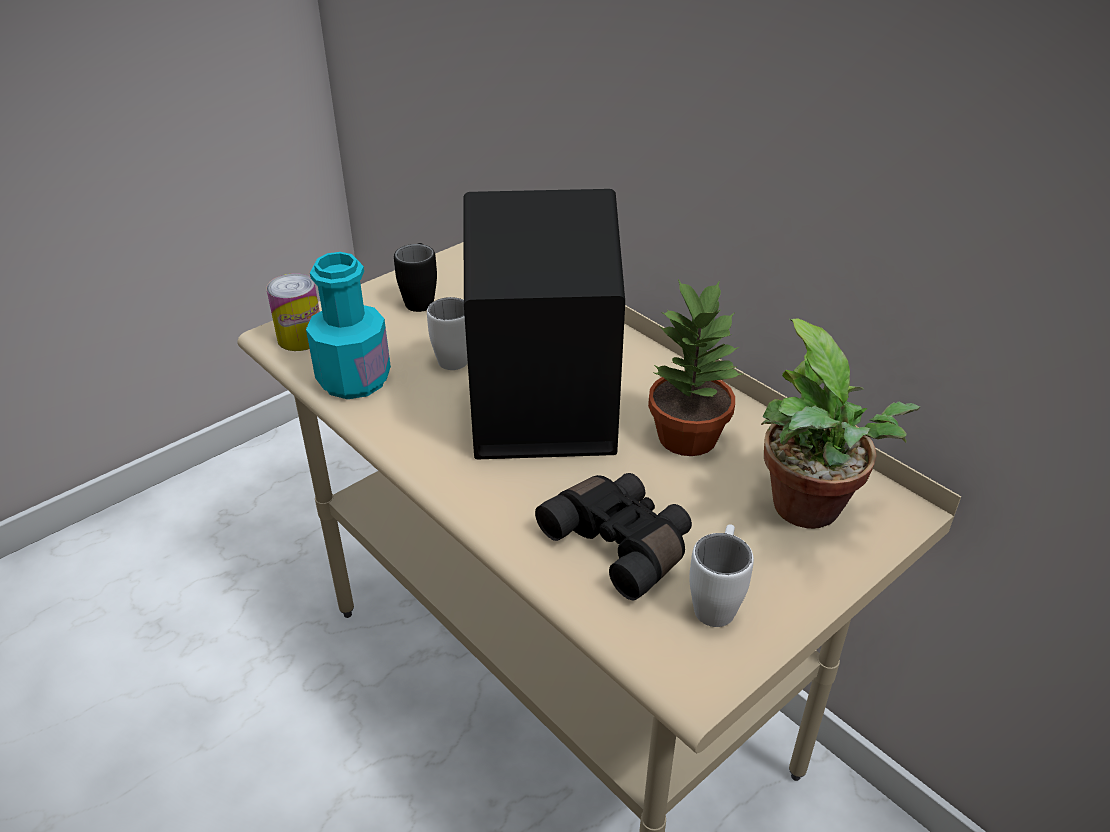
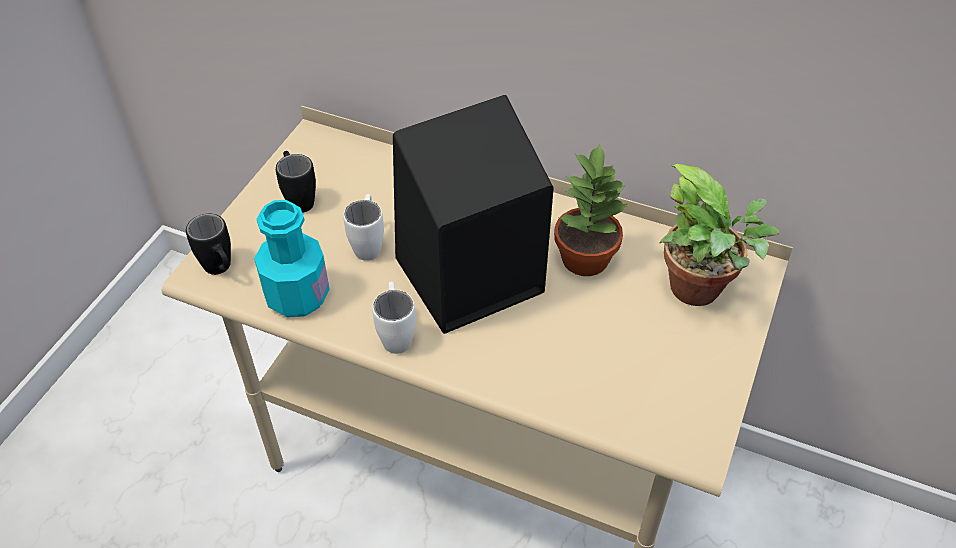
camera: 25 degrees left, 10 degrees up
can [266,273,320,351] -> black mug [186,214,231,275]
black binoculars [535,473,692,600] -> none
white mug [689,524,754,627] -> white mug moved to [372,282,416,354]

